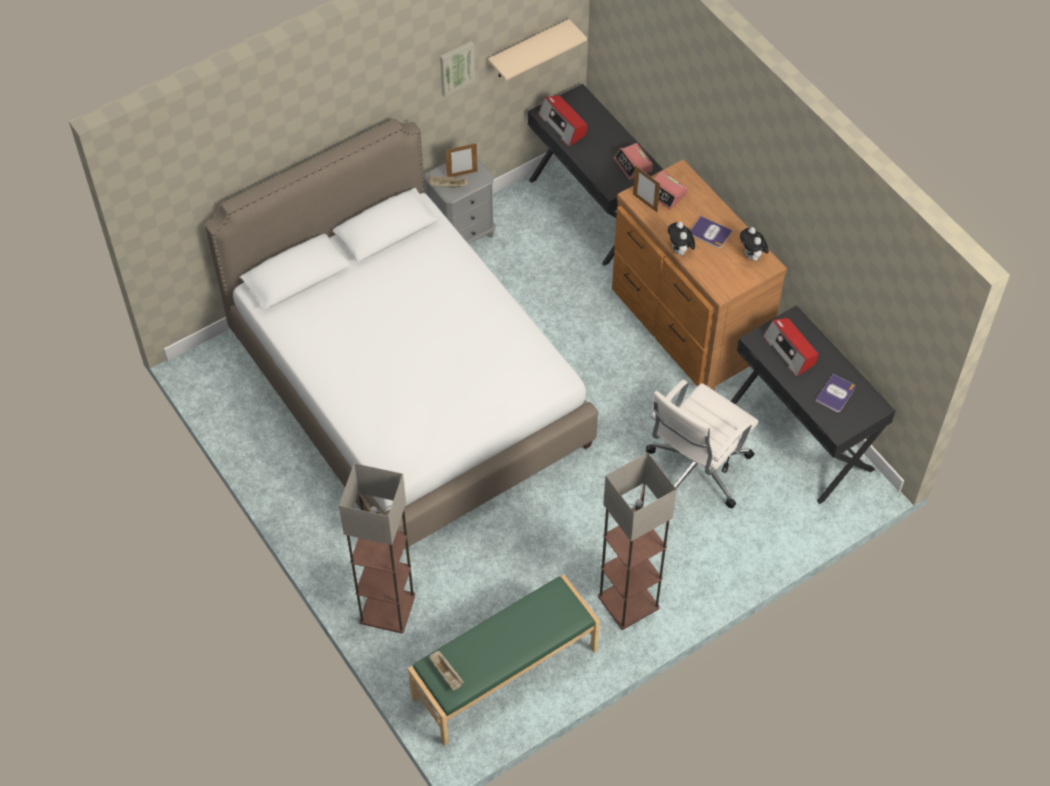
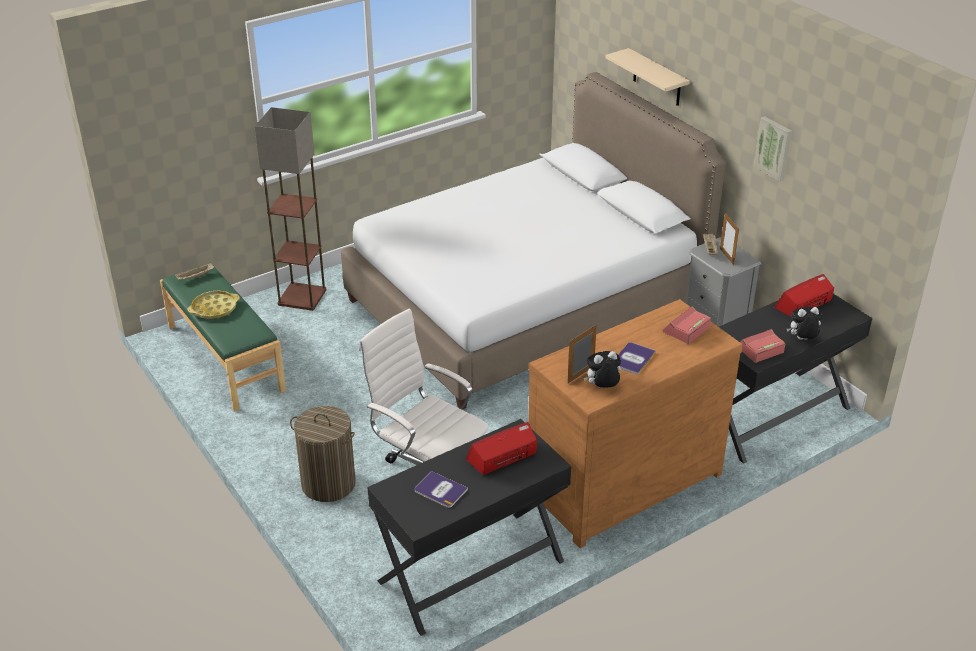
camera: 90 degrees right, 20 degrees down
beige shelf [488,19,587,80] -> beige shelf moved to [605,48,690,106]
floor lamp [598,453,677,630] -> none
picture frame [633,165,660,212] -> picture frame moved to [567,324,597,384]
plush toy [668,222,695,256] -> plush toy moved to [787,307,822,340]
none -> yellow tray [187,291,240,319]
none -> laundry basket [290,406,356,502]

